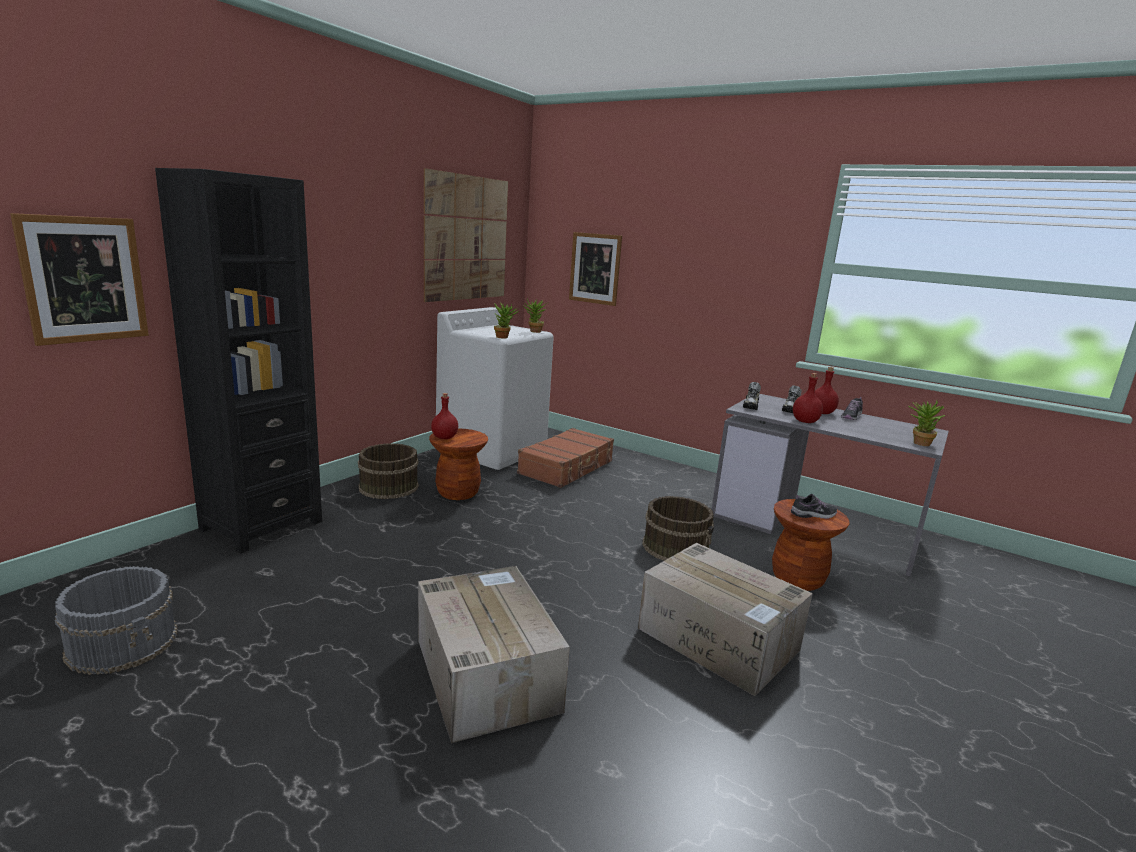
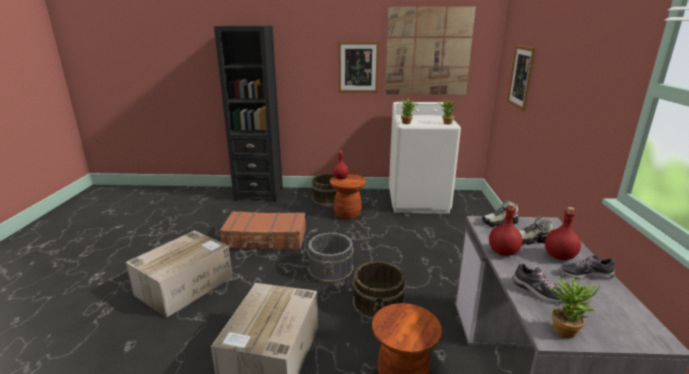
camera: 60 degrees right, 5 degrees up
picture [10,213,149,346] -> picture moved to [338,41,379,93]
grey bucket [55,566,178,675] -> grey bucket moved to [307,233,354,283]
brown suitcase [517,428,614,488] -> brown suitcase moved to [219,211,306,250]
shoe [791,494,837,519] -> shoe moved to [512,261,567,303]

